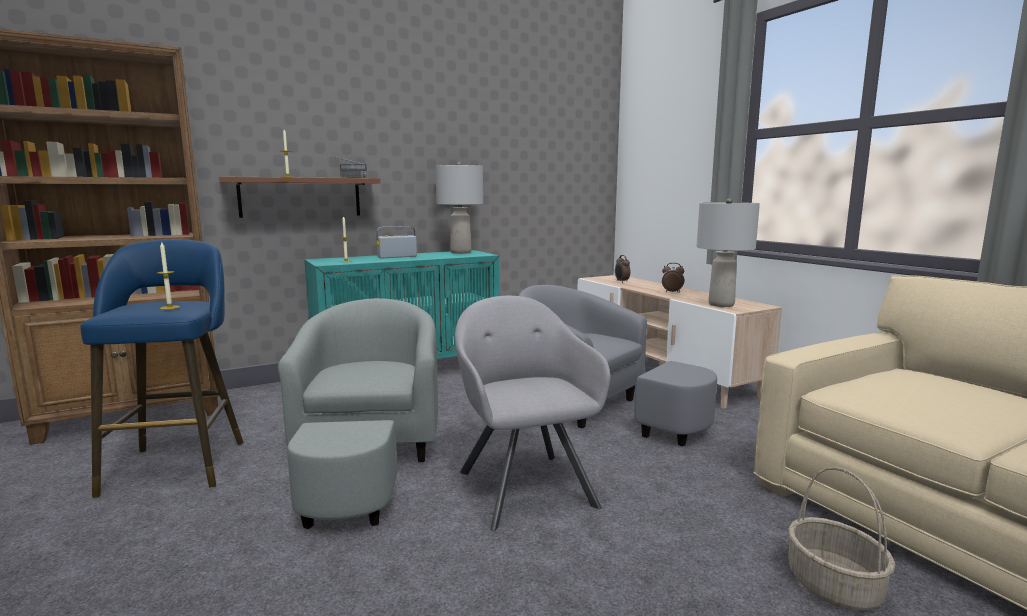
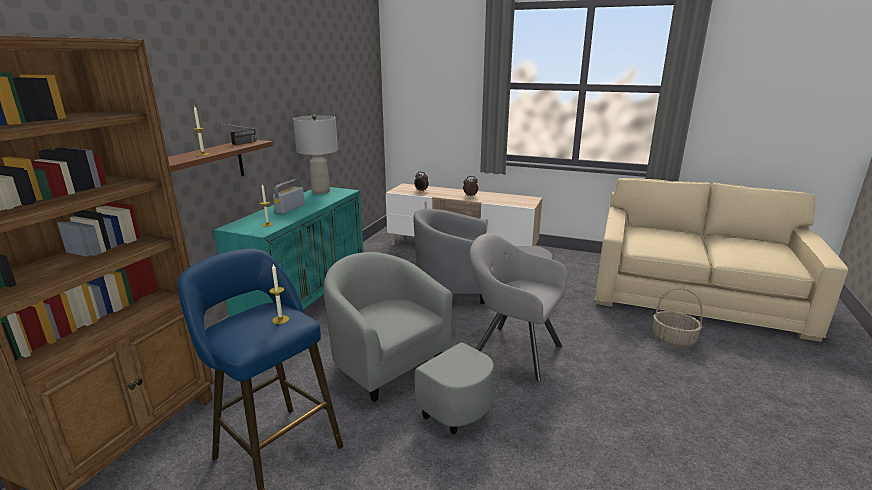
camera: 40 degrees left, 10 degrees up
grey table lamp [697,198,760,307] -> none

